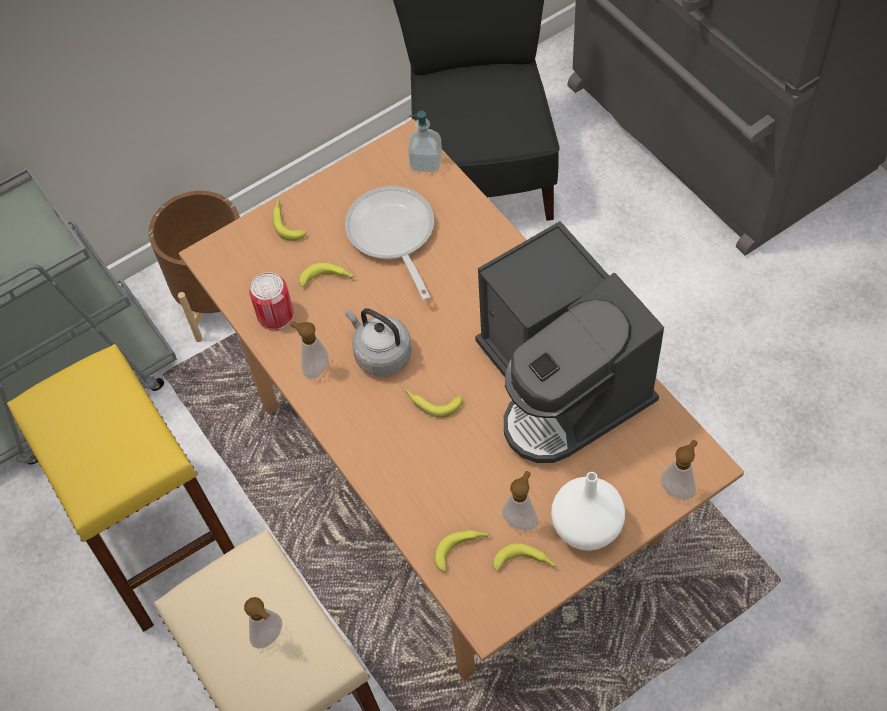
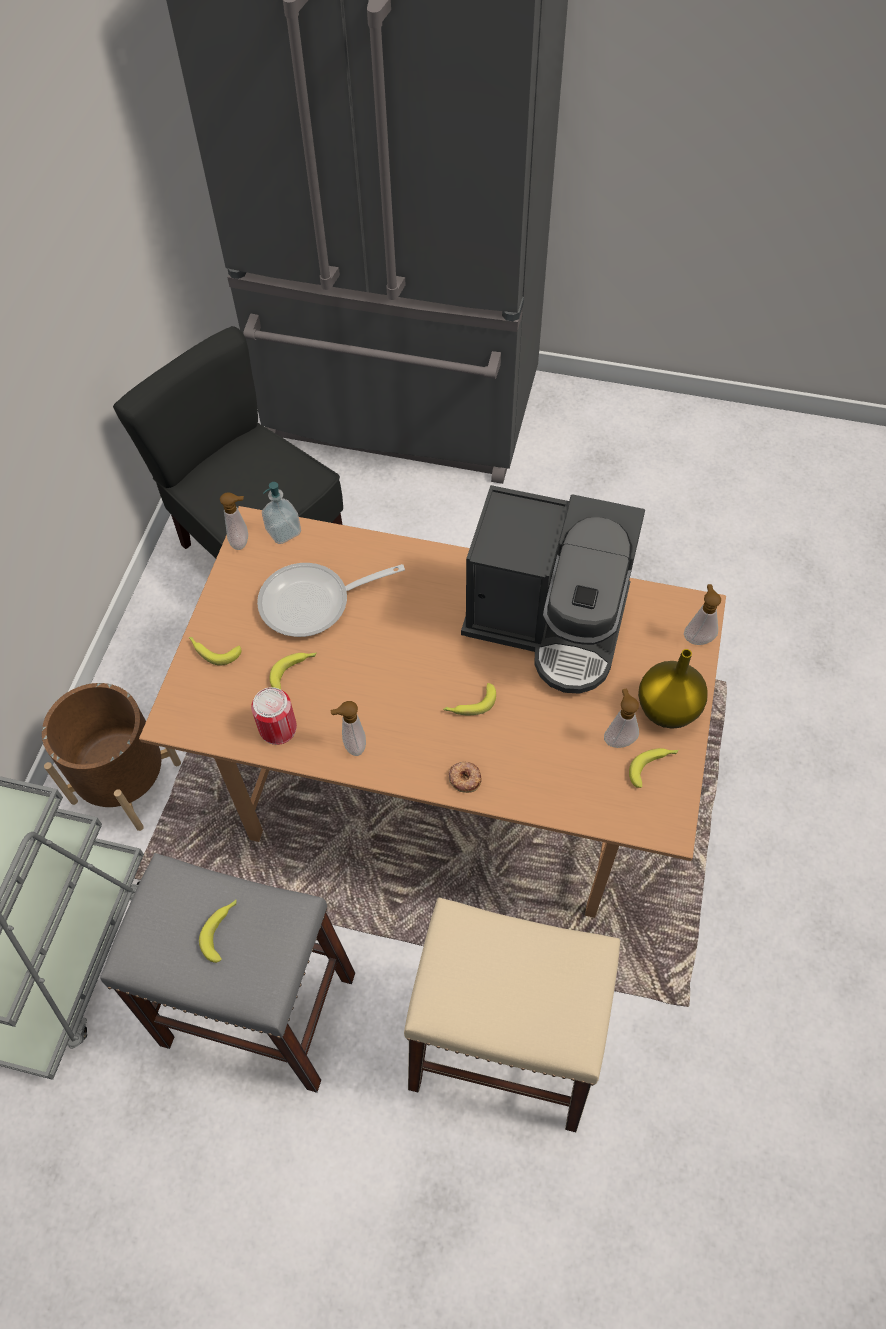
camera: 45 degrees left, 0 degrees up
yellow stool [7,344,235,632] -> grey stool [100,853,355,1093]
soap dispenser [244,597,282,648] -> soap dispenser moved to [220,492,248,550]
frying pan [345,186,434,300] -> frying pan turned 45 degrees counterclockwise [257,563,405,637]
grey kettle [345,309,412,376] -> none
banana [434,530,490,571] -> banana moved to [199,900,237,963]
white vase [551,472,625,551] -> yellow vase [638,649,708,729]
none -> donut [448,762,482,793]

